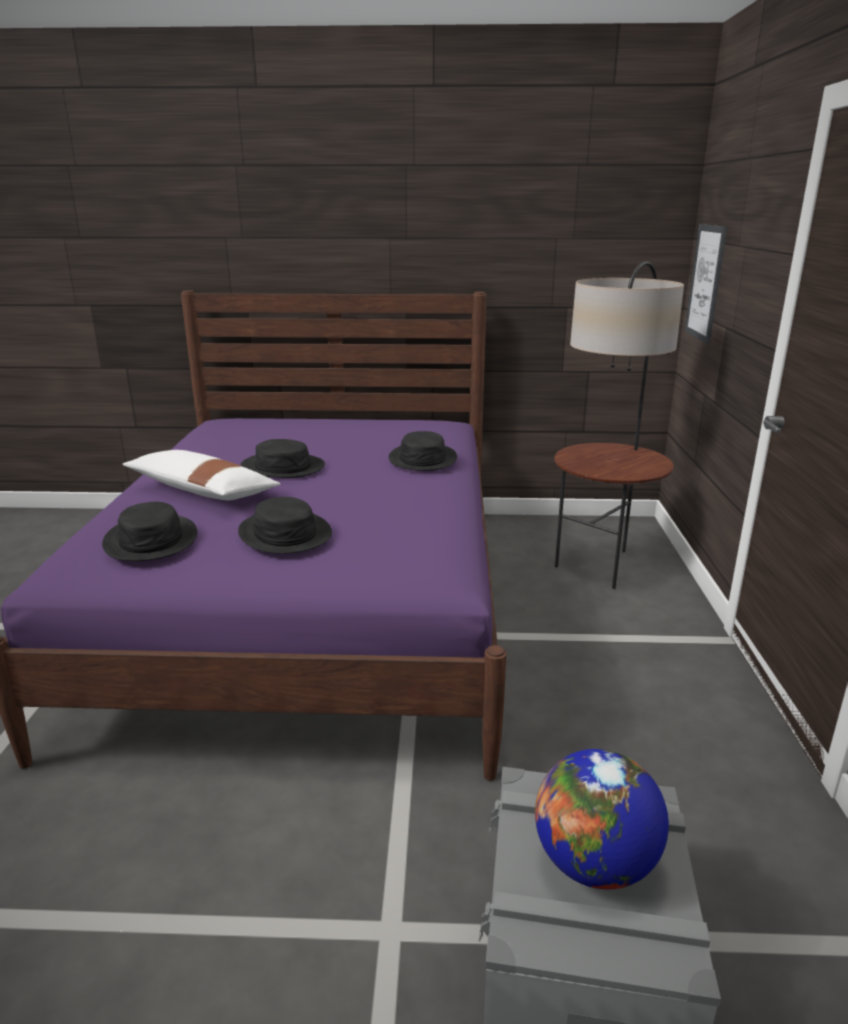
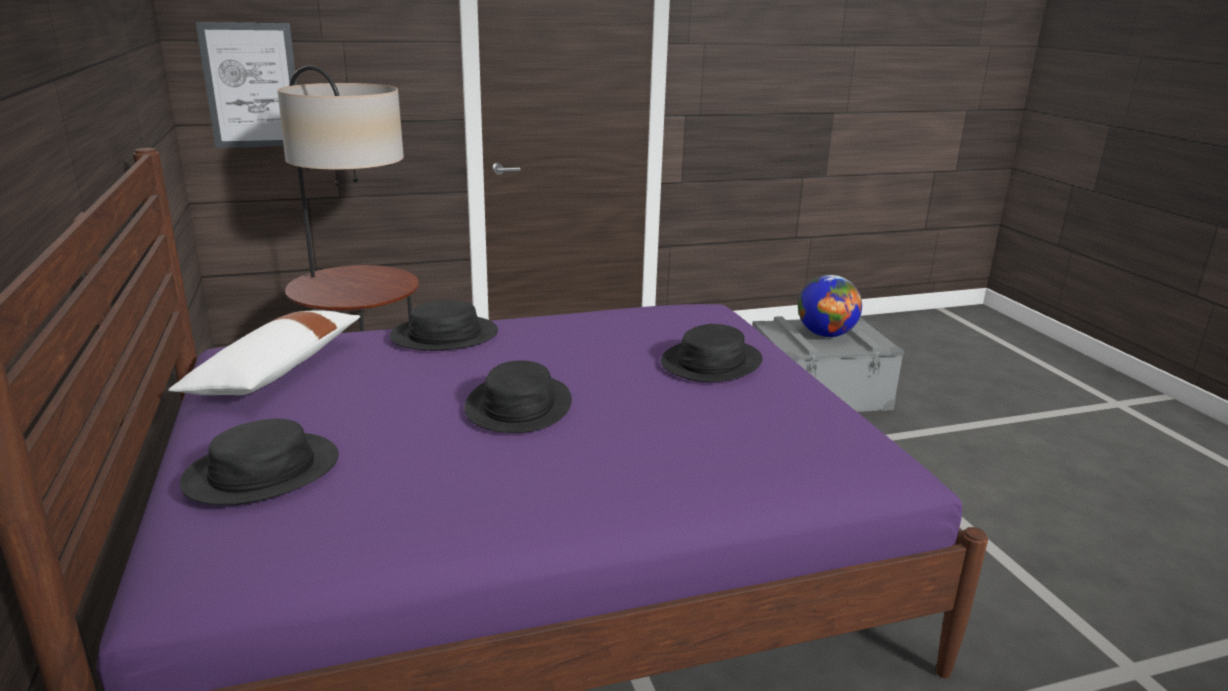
camera: 110 degrees left, 0 degrees up
black hat [102,502,197,561] -> black hat moved to [180,418,338,505]
white pillow [122,450,280,500] -> white pillow moved to [168,310,361,395]

